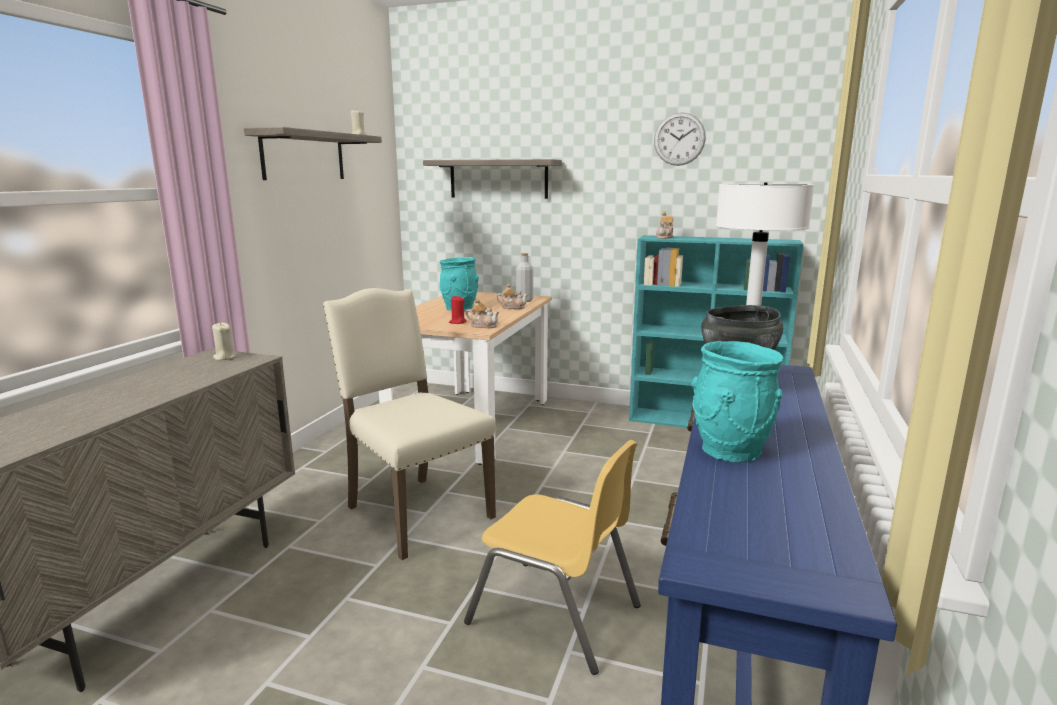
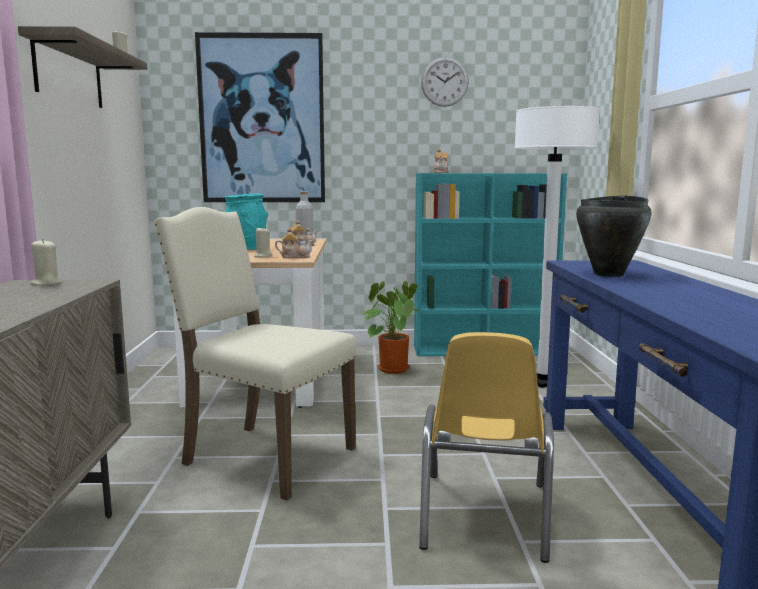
camera: 20 degrees left, 5 degrees down
shelf [423,159,562,199] -> picture [195,32,325,202]
red candle [449,296,467,324] -> beige candle [254,227,272,257]
yellow chair [464,440,641,675] -> yellow chair turned 90 degrees clockwise [419,332,554,563]
turquoise vase [691,341,783,462] -> none
none -> potted plant [362,281,422,374]

